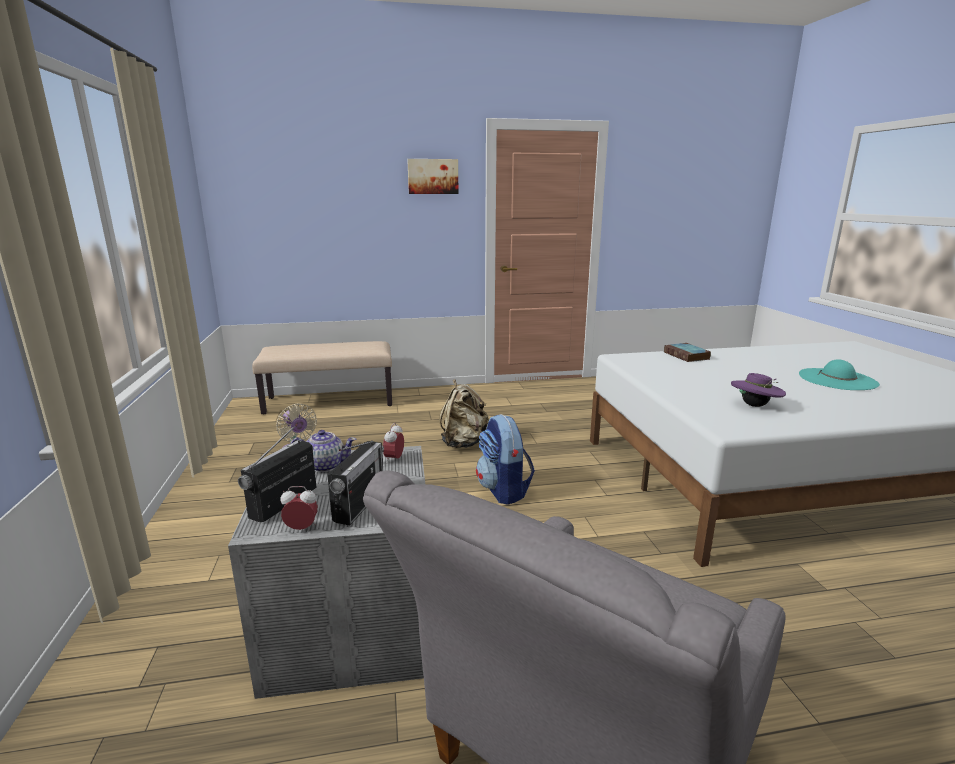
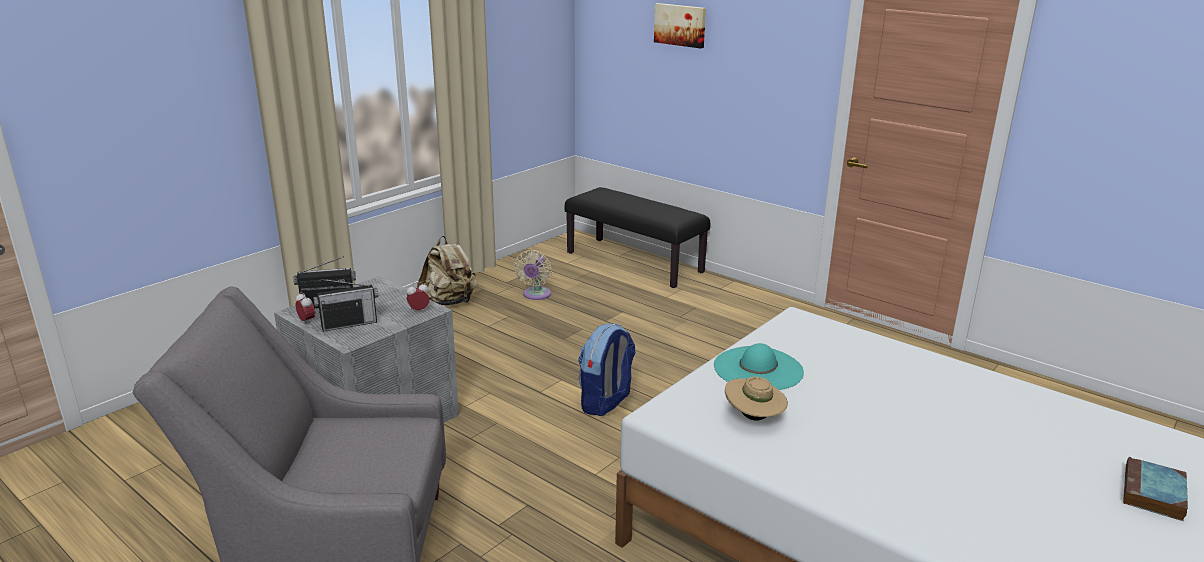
camera: 50 degrees right, 5 degrees up
beige bench [252,341,392,414] -> black bench [564,187,710,288]
teapot [291,430,356,472] -> none
picture [407,159,458,194] -> picture moved to [654,3,706,49]
beige backpack [439,379,489,448] -> beige backpack moved to [417,236,478,305]
book [664,343,711,362] -> book moved to [1123,457,1188,521]
purple hat [731,373,786,407] -> beige hat [725,377,788,421]
turquoise hat [799,360,880,390] -> turquoise hat moved to [714,343,804,390]

